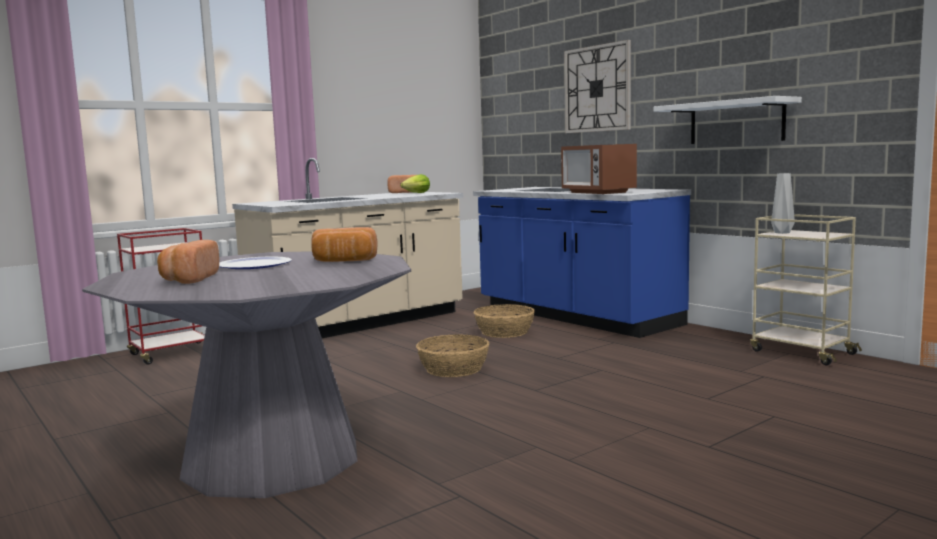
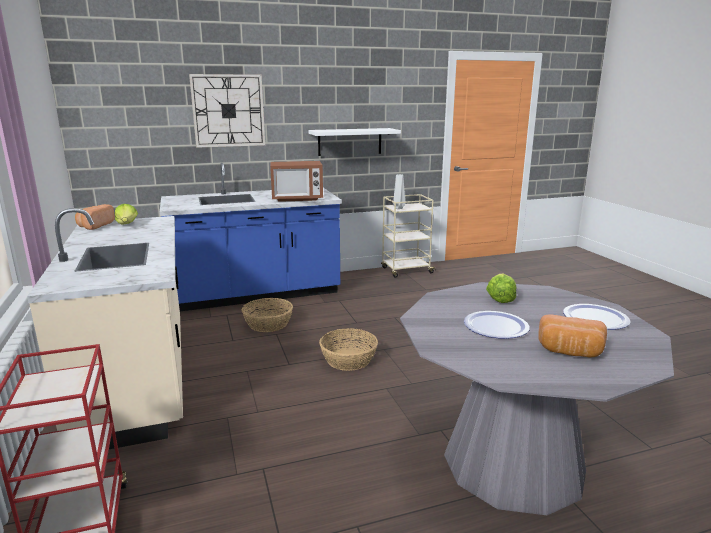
camera: 70 degrees left, 10 degrees up
bread [311,227,377,262] -> lettuce [486,274,516,303]
none -> plate [563,304,631,330]

